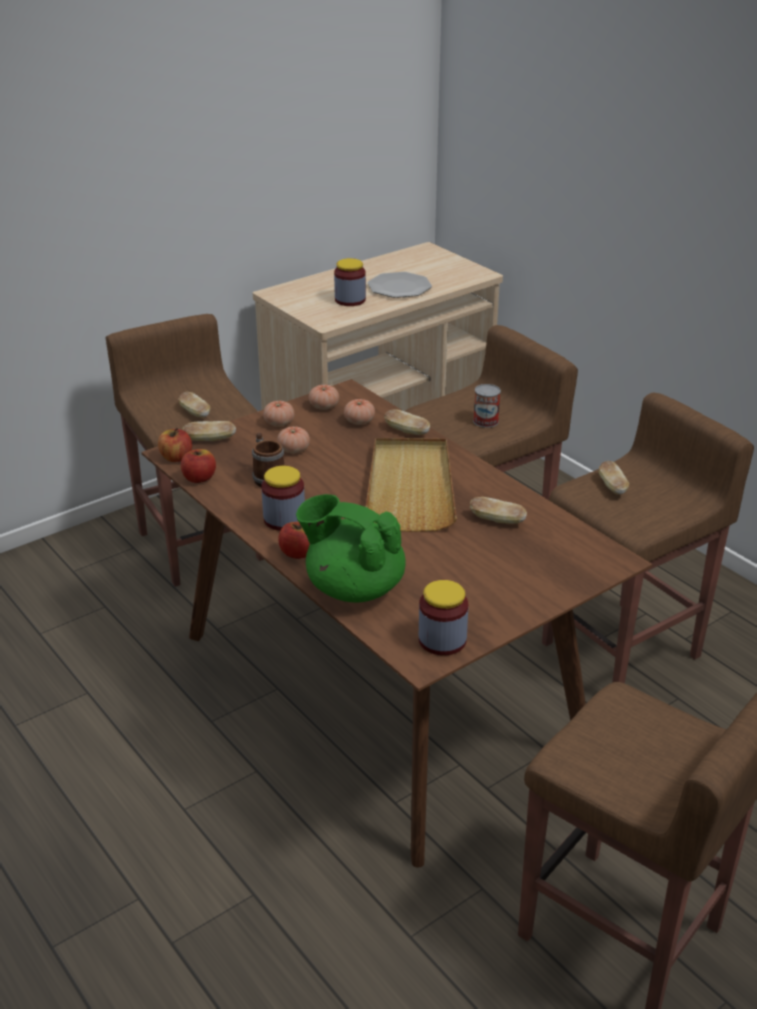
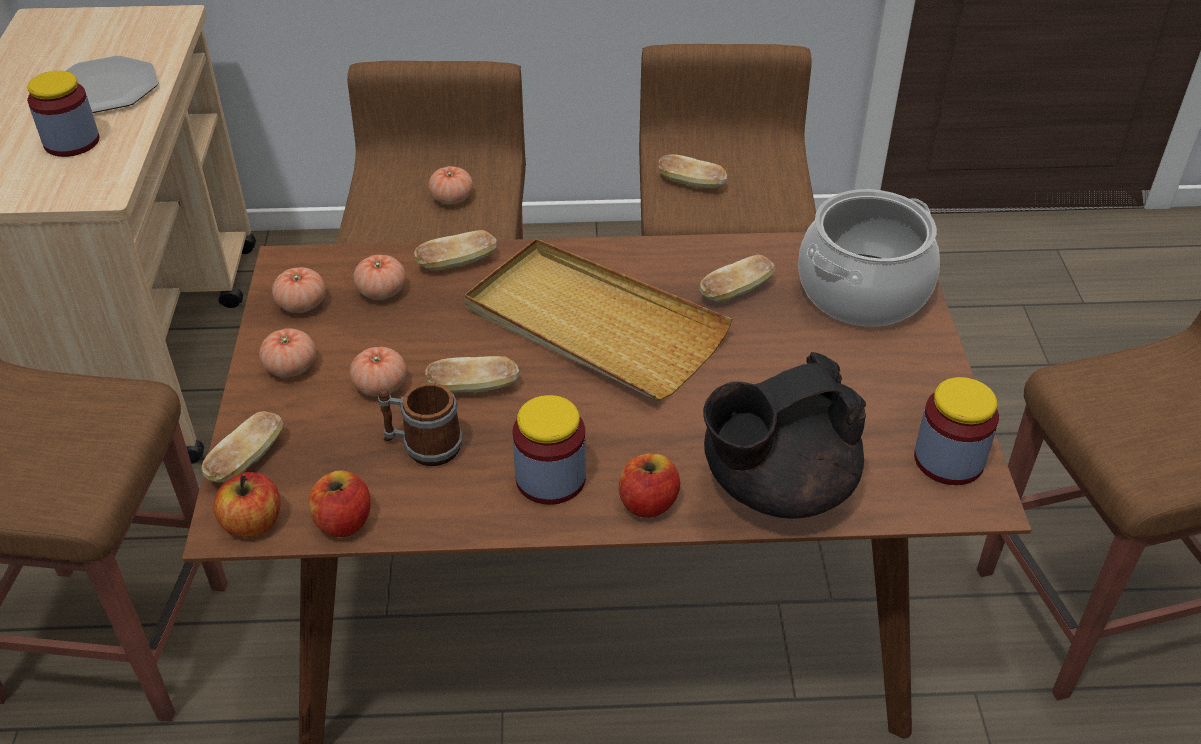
camera: 55 degrees left, 10 degrees up
bread [178,392,210,418] -> bread moved to [425,356,519,393]
green teapot [296,494,405,602] -> black teapot [703,352,866,519]
can [473,384,501,428] -> tomato [428,166,473,205]
none -> cooking pot [798,189,940,327]

